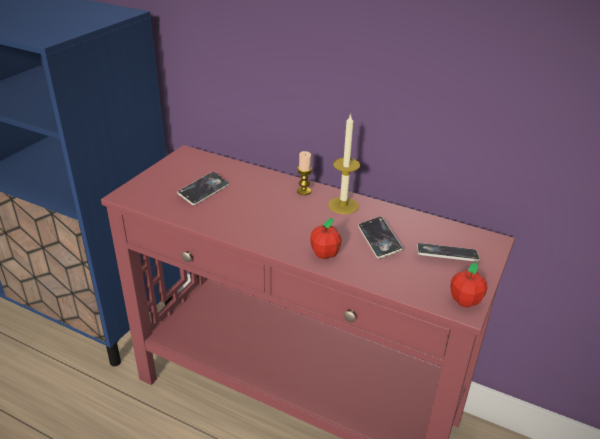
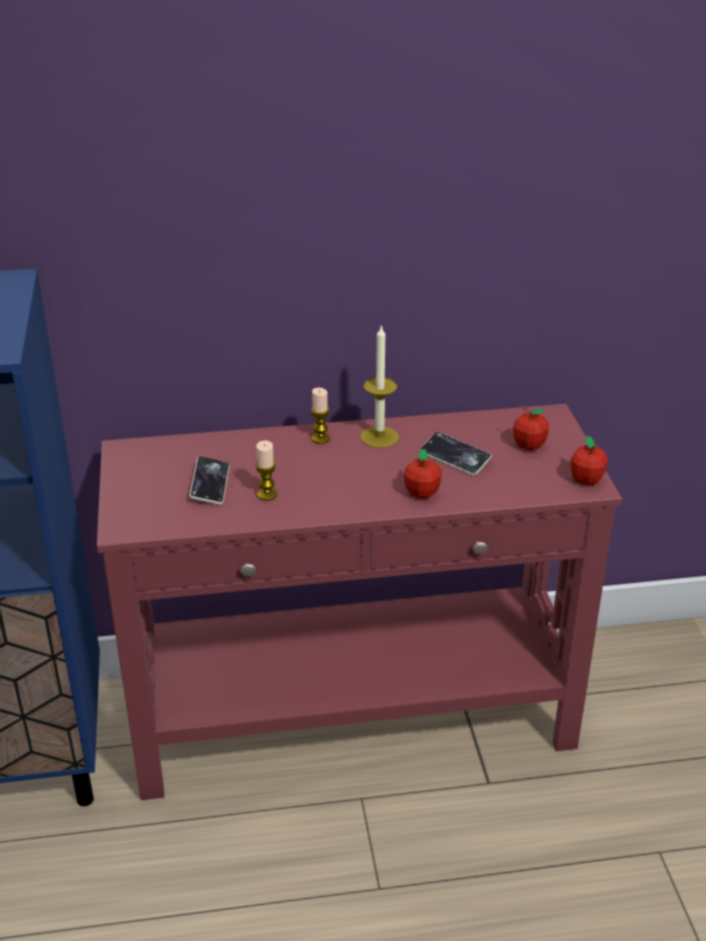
camera: 35 degrees left, 0 degrees up
phone [417,243,480,262] -> apple [513,406,549,451]
none -> candle [255,440,277,501]

